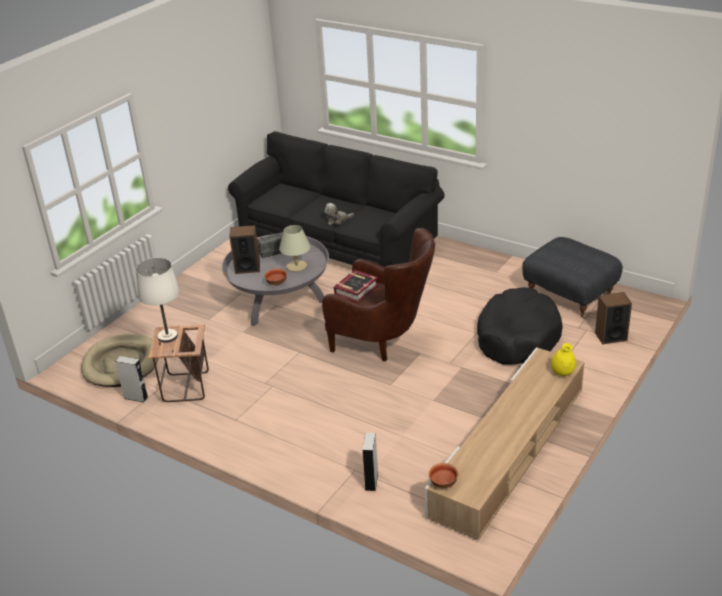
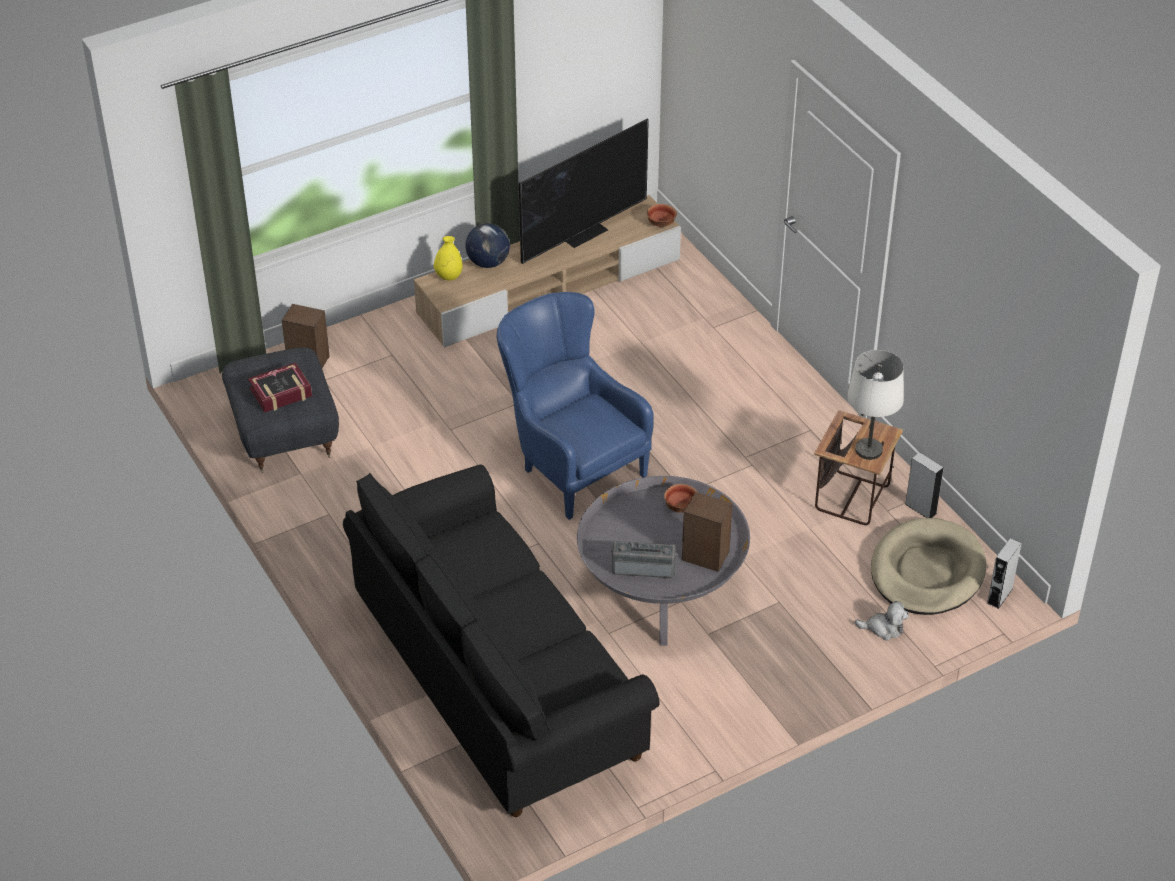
camera: 155 degrees left, 10 degrees up
beige table lamp [279,225,310,272] -> none
brown armchair [322,228,435,361] -> blue armchair [496,292,654,520]
plush toy [324,203,354,225] -> plush toy moved to [855,601,909,641]
book [334,270,379,303] -> book moved to [248,363,312,413]
grey speaker [363,433,378,491] -> grey speaker moved to [987,538,1022,609]
black dog bed [477,287,563,365] -> none
none -> globe [465,223,510,268]
none -> television [519,118,649,264]

